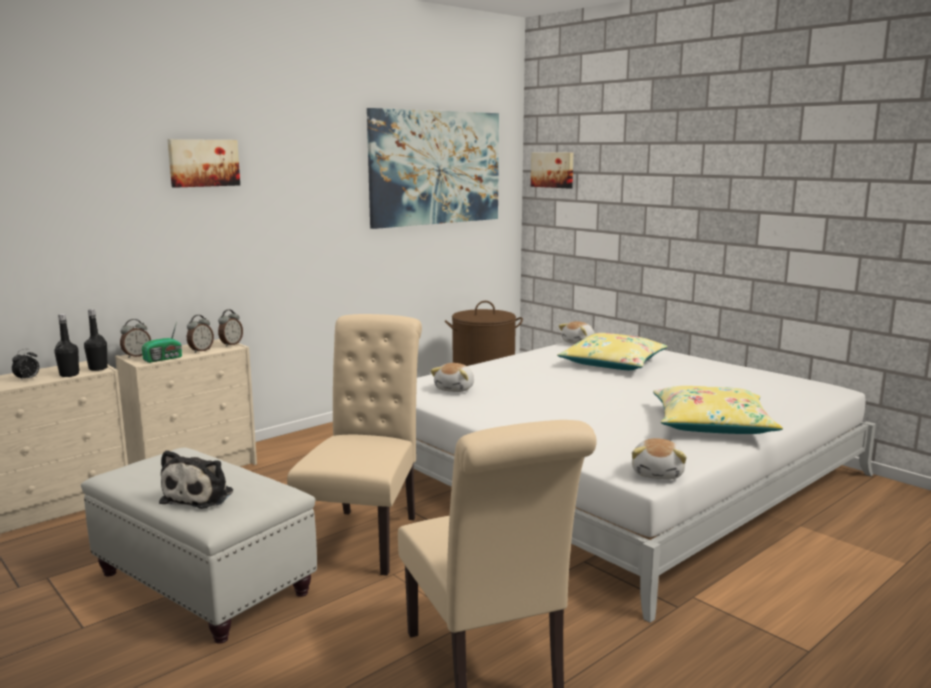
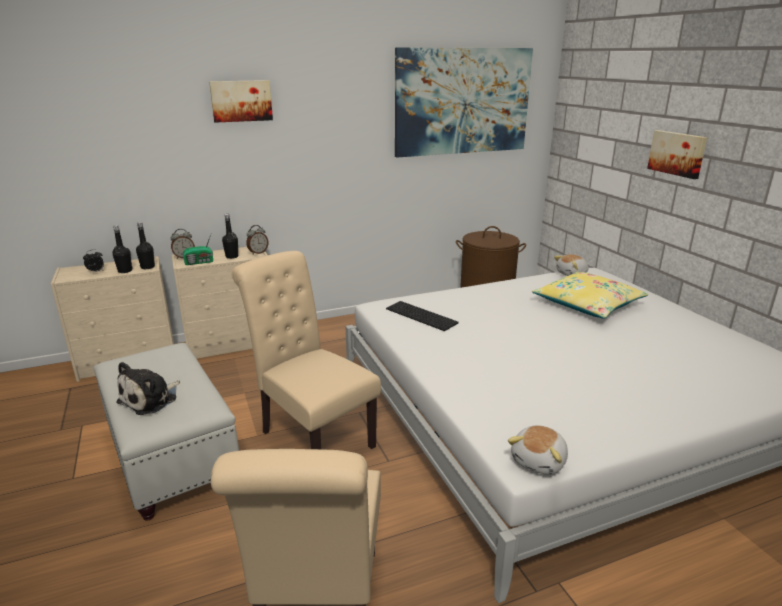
camera: 20 degrees right, 10 degrees up
alarm clock [187,315,214,353] -> black bottle [222,214,238,259]
beige chair [287,314,422,576] -> beige chair turned 75 degrees counterclockwise [232,251,381,449]
plush toy [430,363,474,392] -> keyboard [386,301,458,331]
picture [531,152,574,189] -> picture moved to [647,130,707,179]
yellow pillow [653,386,783,434] -> none

